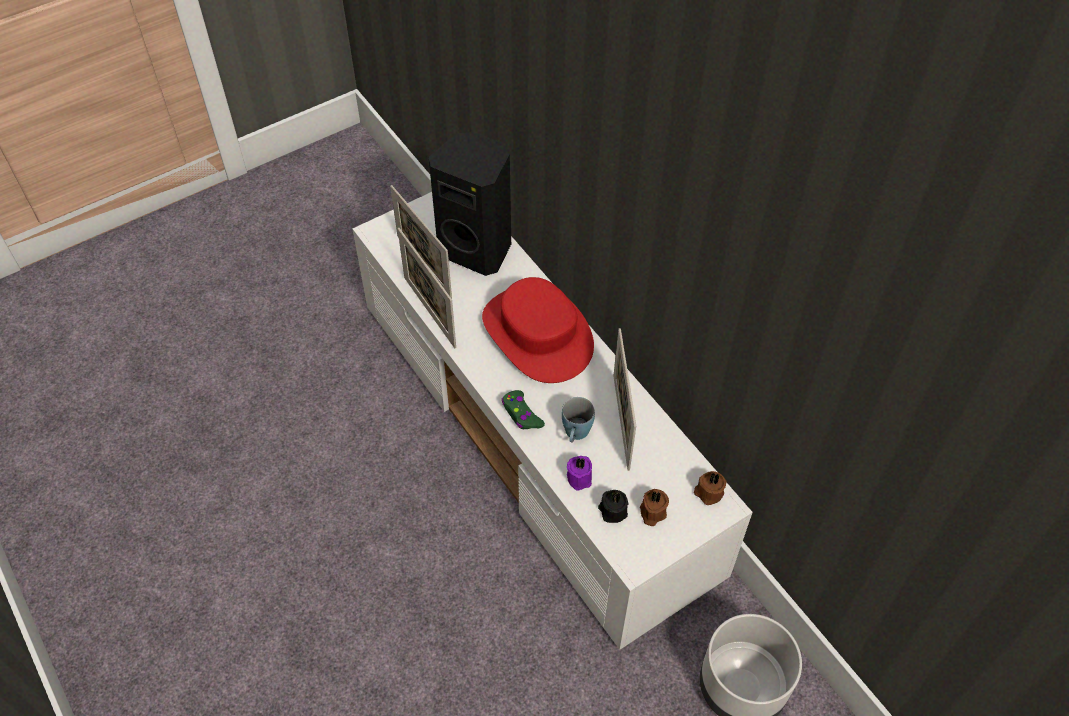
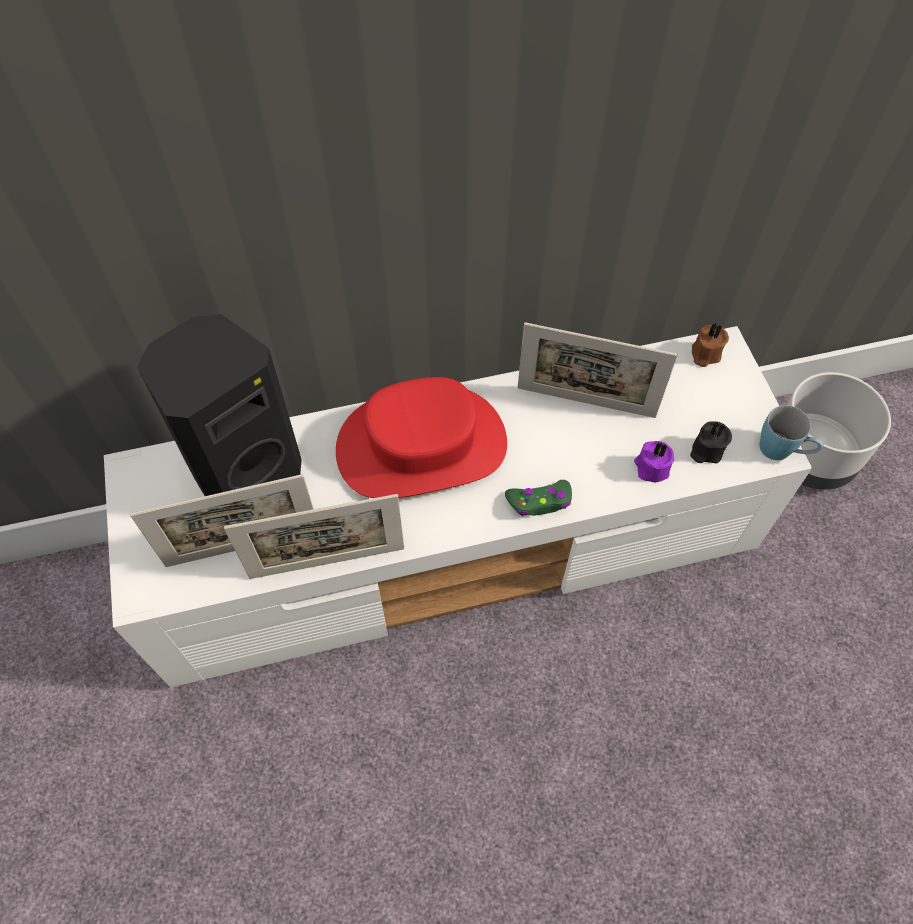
camera: 70 degrees left, 5 degrees up
blue mug [562,397,595,443] -> blue mug moved to [759,405,823,460]
brown candle [640,489,669,526] -> none

